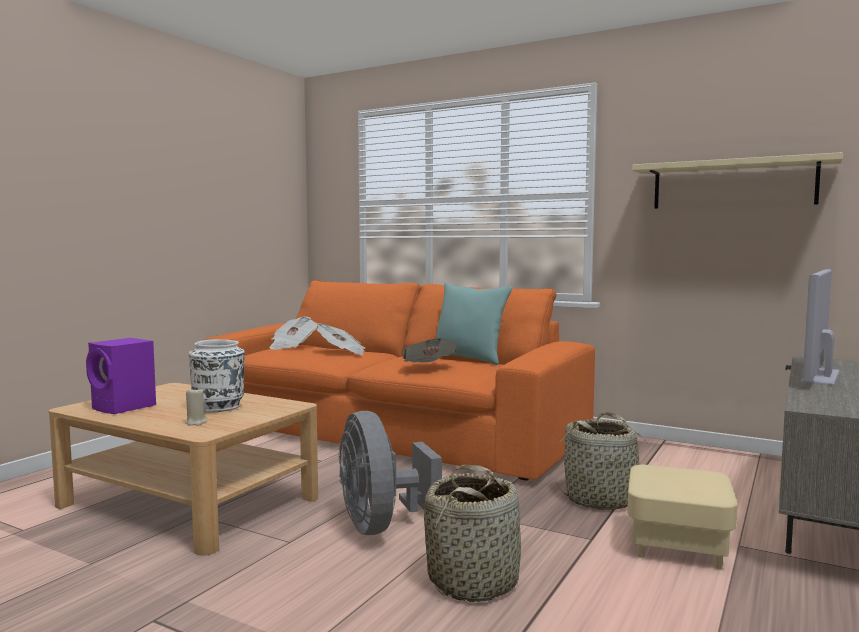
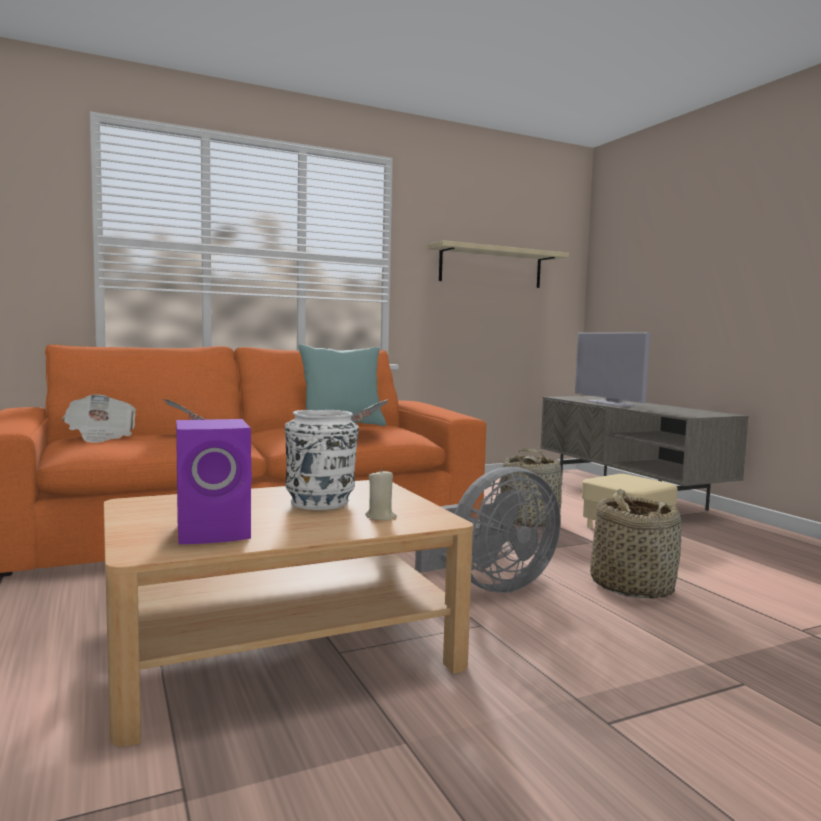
camera: 55 degrees left, 0 degrees up
grey fan [339,411,442,535] -> grey fan turned 45 degrees counterclockwise [415,467,561,593]

